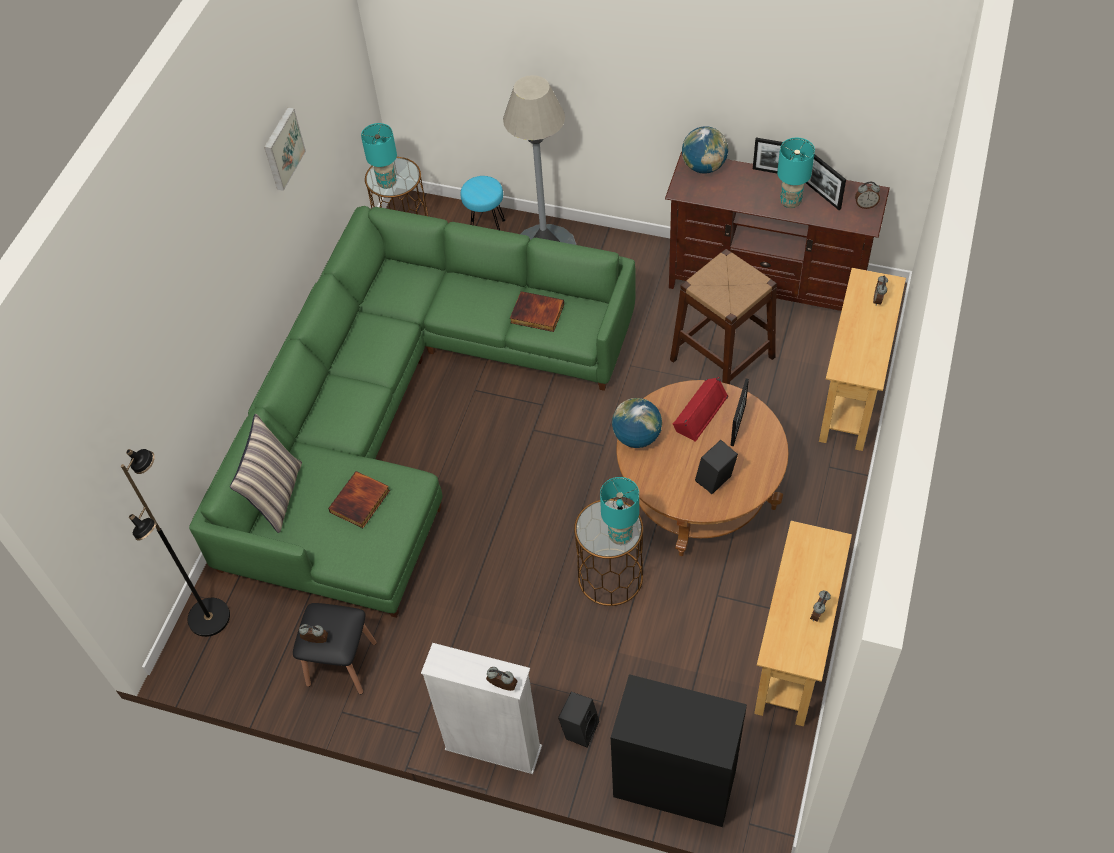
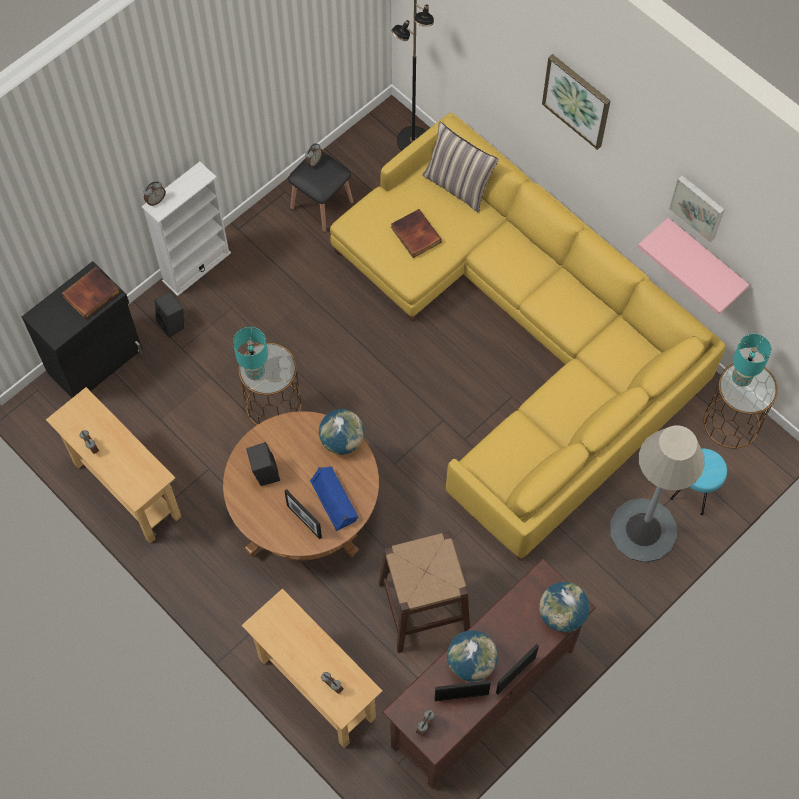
camera: 115 degrees right, 10 degrees up
green sofa [189,206,636,618] -> yellow sofa [330,113,726,561]
book [510,291,564,332] -> book moved to [62,267,120,319]
red speaker [673,377,729,442] -> blue speaker [310,466,359,531]
turquoise table lamp [777,138,815,208] -> globe [447,630,498,682]
none -> picture [542,54,610,150]
none -> pink shelf [638,218,749,315]

